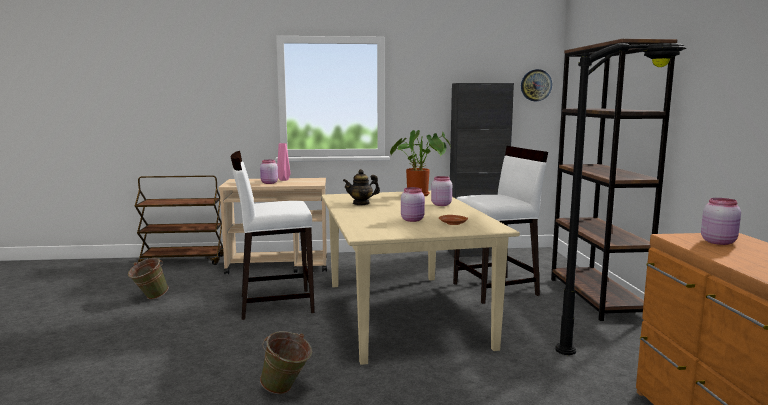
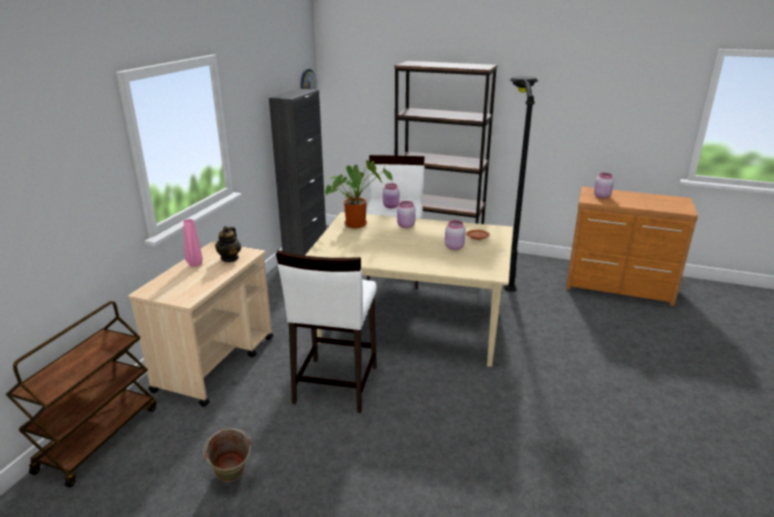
camera: 65 degrees left, 15 degrees up
pink jar [260,160,278,184] -> pink jar moved to [383,183,400,208]
green bucket [260,331,312,394] -> none
teapot [343,169,380,205] -> teapot moved to [215,226,241,262]

